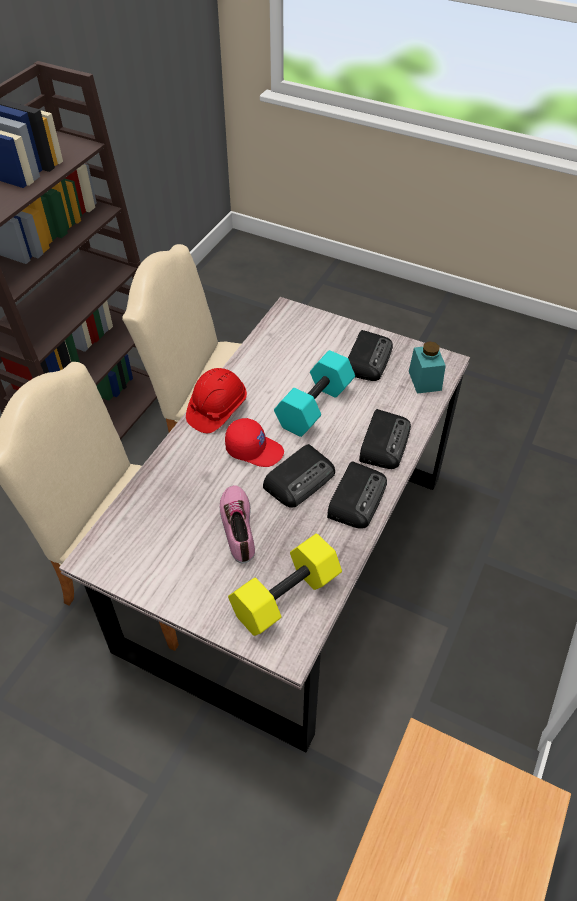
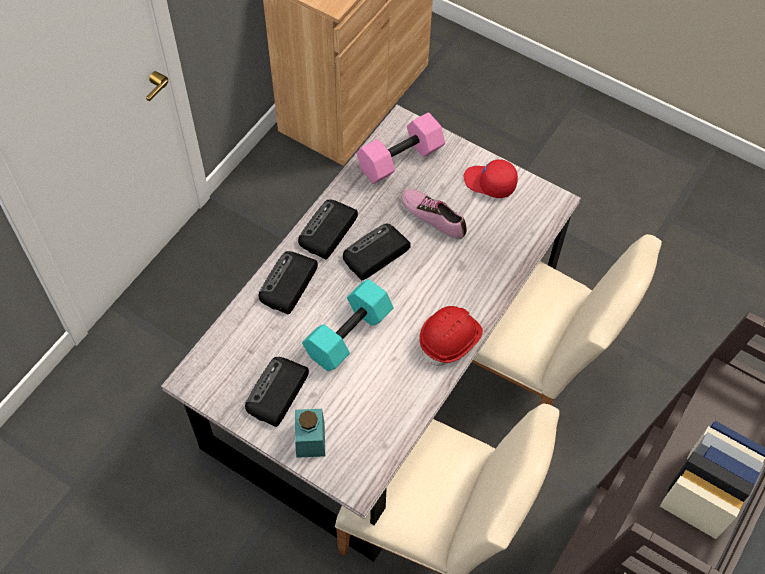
camera: 175 degrees left, 10 degrees up
shoe [220,485,255,564] -> shoe turned 135 degrees clockwise [401,189,467,240]
red cap [225,418,284,467] -> red cap moved to [464,159,518,198]
yellow dumbbell [228,534,342,636] -> pink dumbbell [356,112,445,184]
turquoise jar [409,341,446,394] -> turquoise jar moved to [295,409,325,458]

